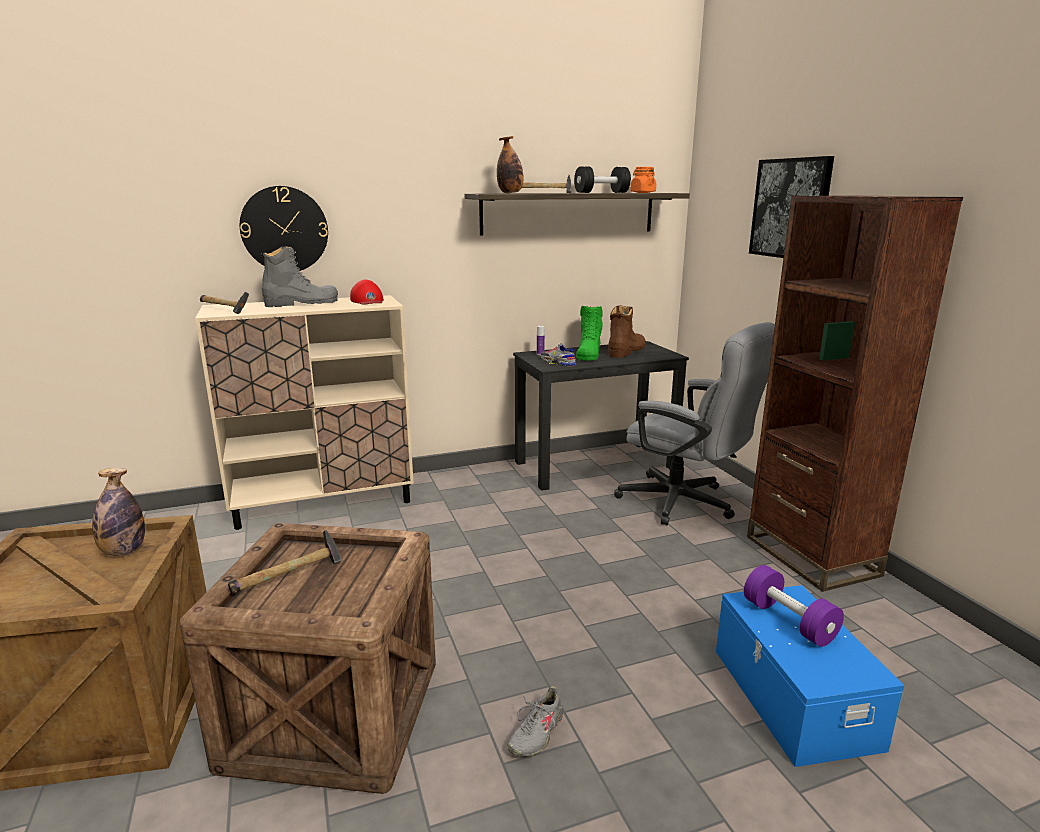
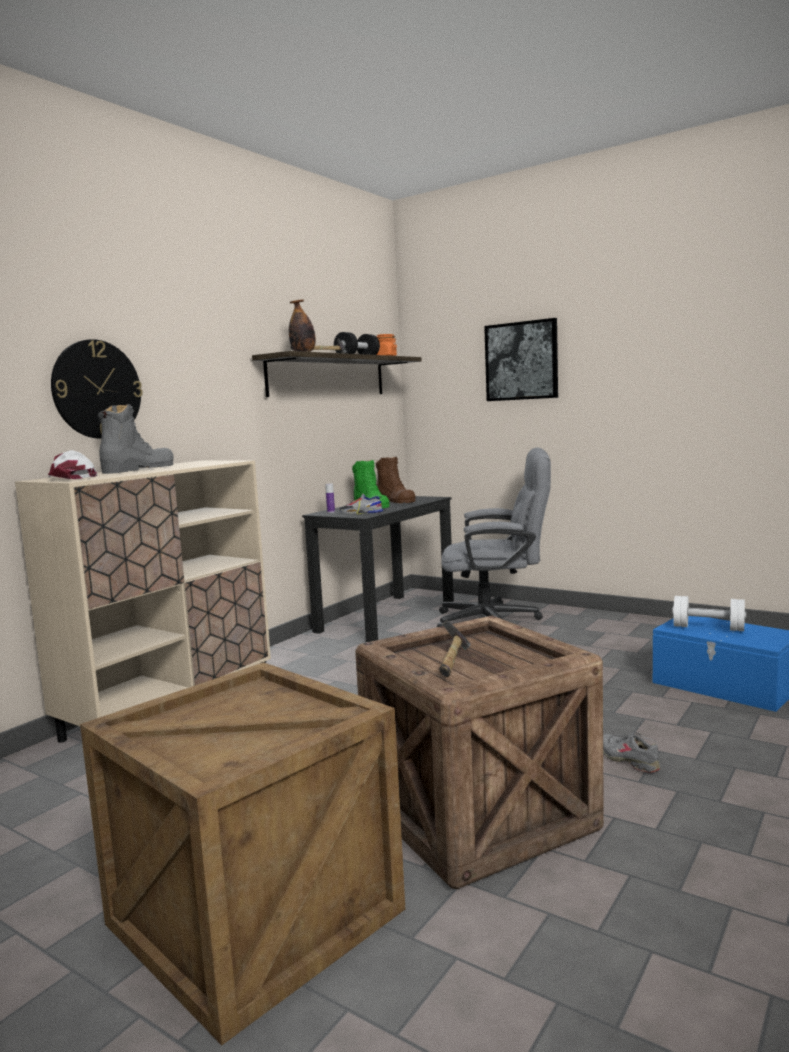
camera: 35 degrees left, 10 degrees down
bottle [92,468,145,556] -> none
hammer [200,292,249,314] -> white cap [48,450,98,479]
red cap [350,280,384,305] -> none
grey shoe [507,686,566,757] -> grey shoe turned 150 degrees clockwise [603,732,661,773]
brown boot [608,306,646,358] -> brown boot turned 150 degrees clockwise [376,457,416,503]
purple dumbbell [744,565,844,647] -> white dumbbell [672,596,746,631]
brown bookcase [747,196,963,592] -> none

